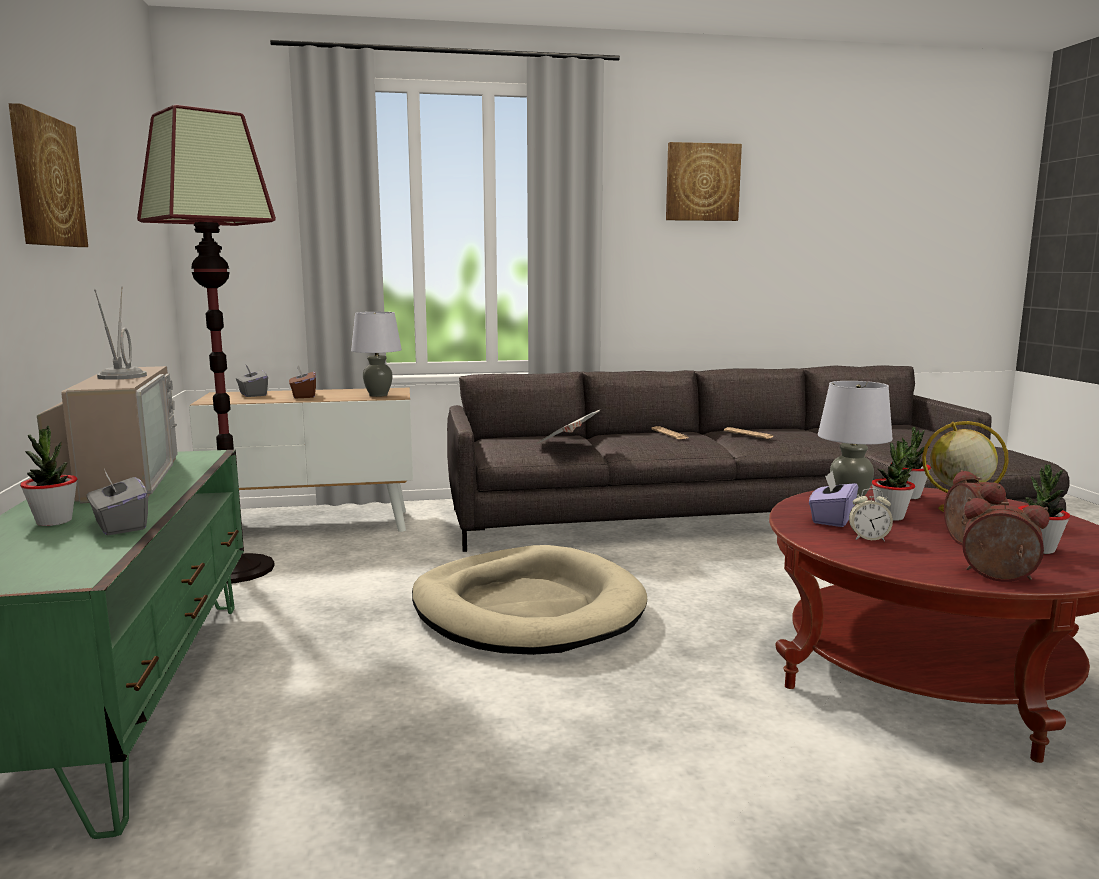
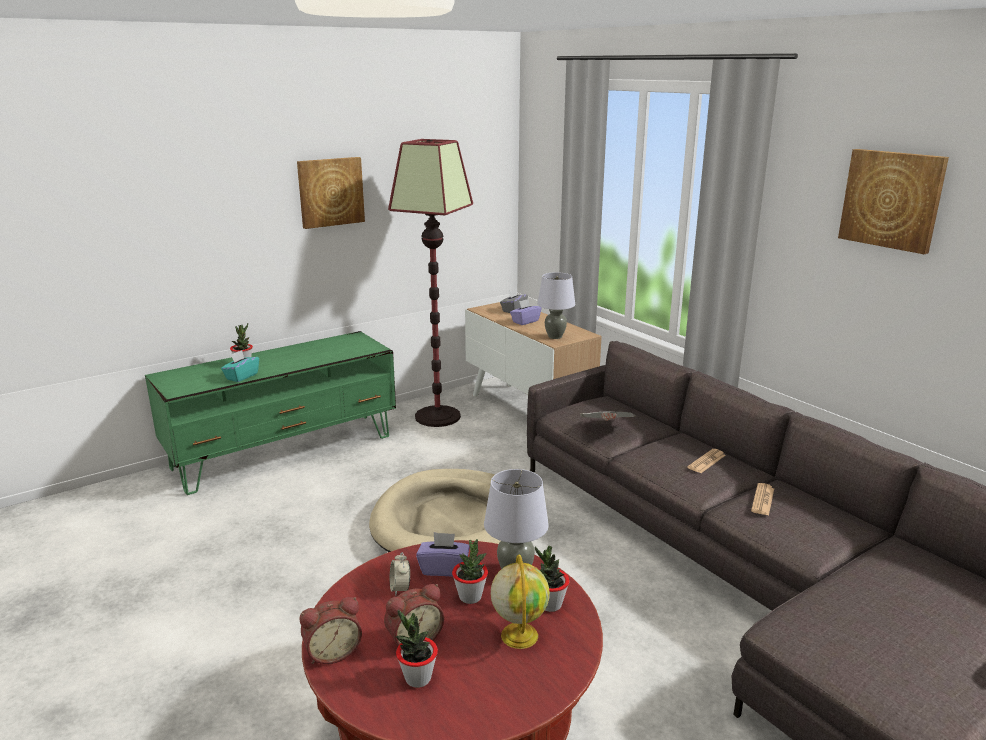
camera: 65 degrees right, 10 degrees up
television [37,286,178,504] -> none
grey tissue box [87,469,148,535] -> turquoise tissue box [221,350,259,382]
brown tissue box [289,365,316,398] -> purple tissue box [510,299,542,325]
alarm clock [962,498,1050,582] -> alarm clock turned 60 degrees clockwise [300,597,362,664]

